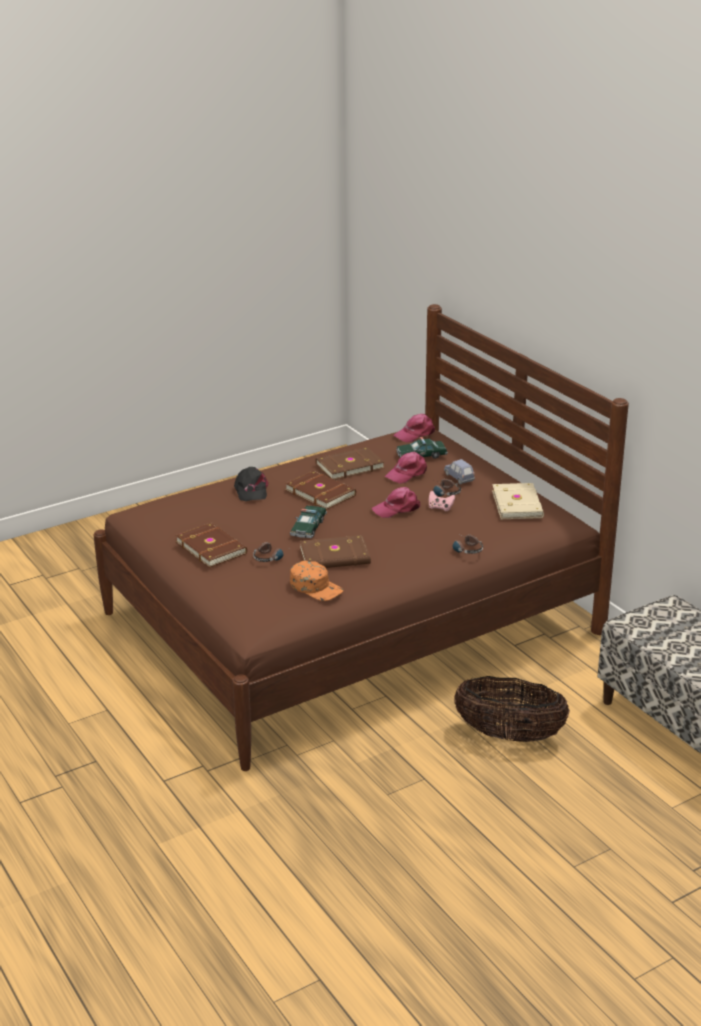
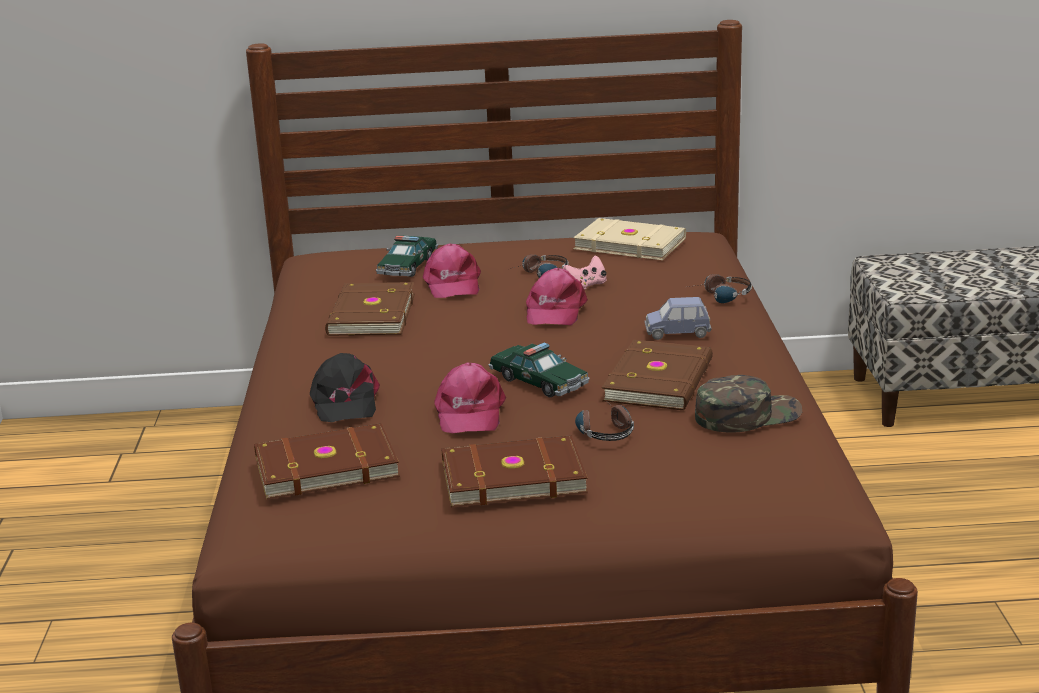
camera: 60 degrees left, 5 degrees down
black cap [234,467,269,501] -> black cap turned 60 degrees clockwise [310,353,380,422]
brown book [285,471,356,510] -> brown book moved to [254,423,400,500]
orange cap [290,561,344,601] -> green cap [695,375,802,433]
pink cap [393,414,435,443] -> pink cap moved to [434,362,506,433]
blue toy car [444,459,475,485] -> blue toy car moved to [644,297,712,340]
basket [454,676,570,742] -> none

